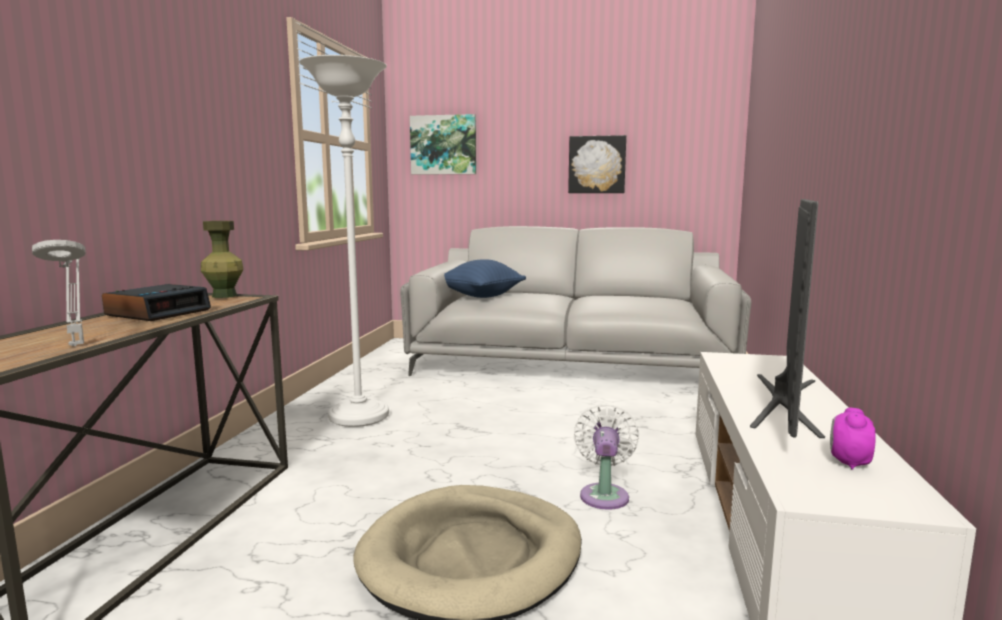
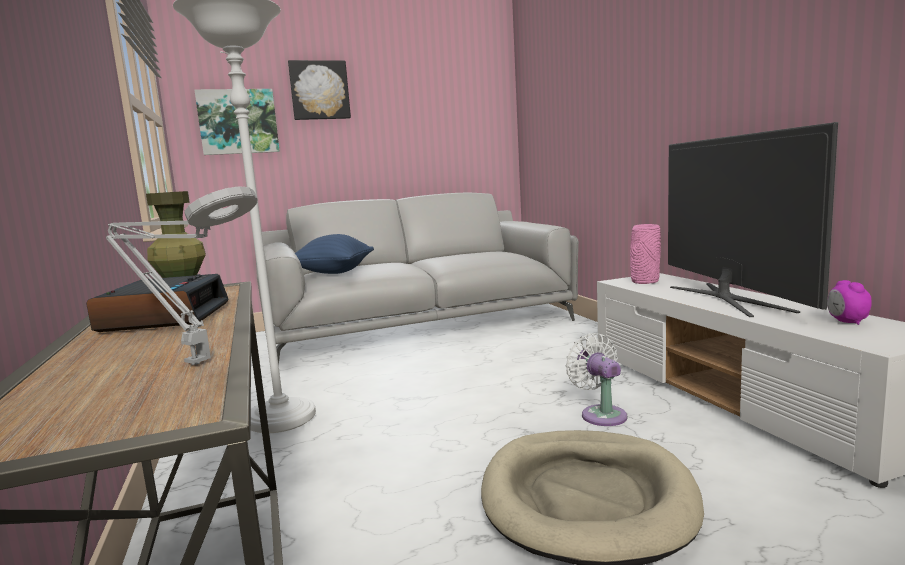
camera: 30 degrees left, 0 degrees up
picture [568,135,626,193] -> picture moved to [288,60,351,120]
none -> pink vase [630,224,661,284]

